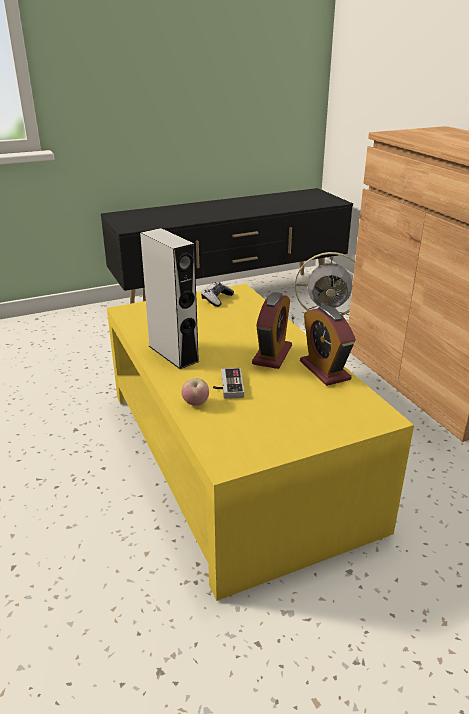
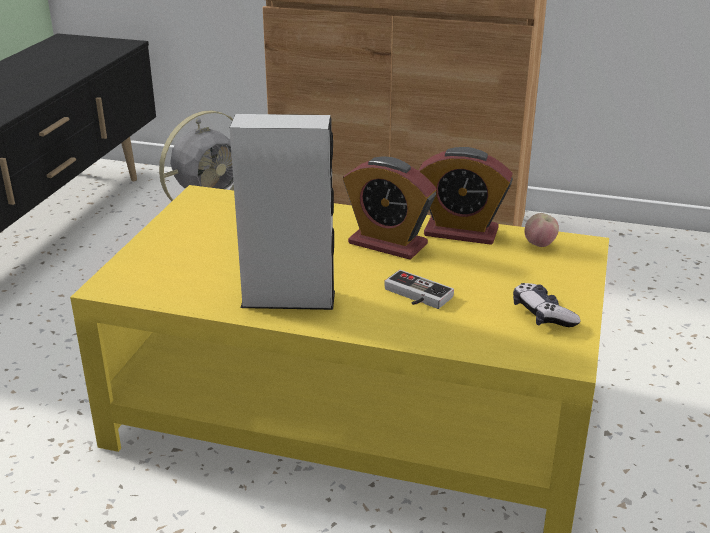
camera: 50 degrees left, 0 degrees up
apple [181,378,209,406] -> apple moved to [525,213,559,247]
game controller [201,282,234,307] -> game controller moved to [513,283,581,327]
alarm clock [252,292,292,369] -> alarm clock turned 150 degrees clockwise [343,157,436,260]

